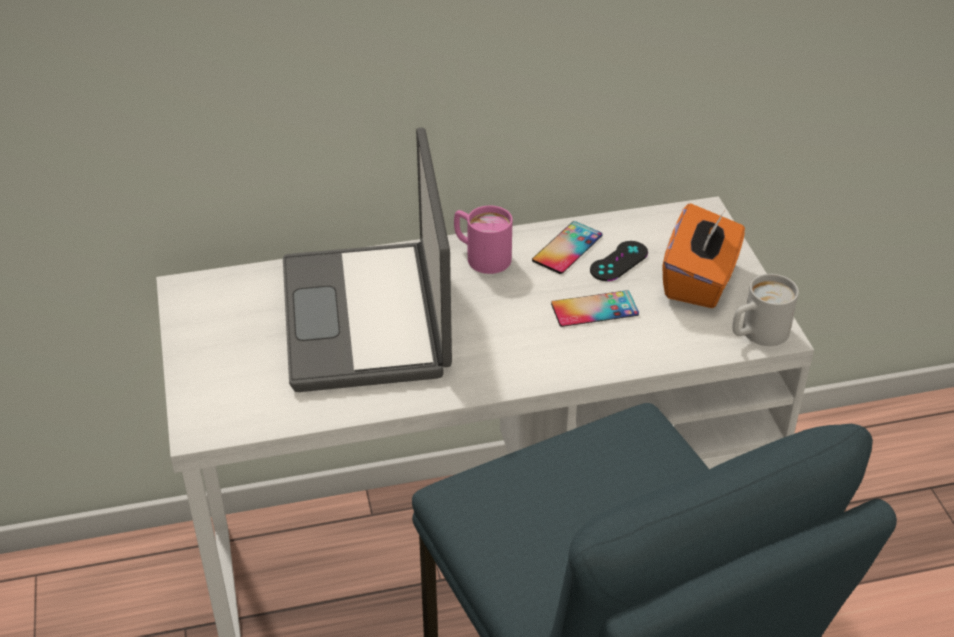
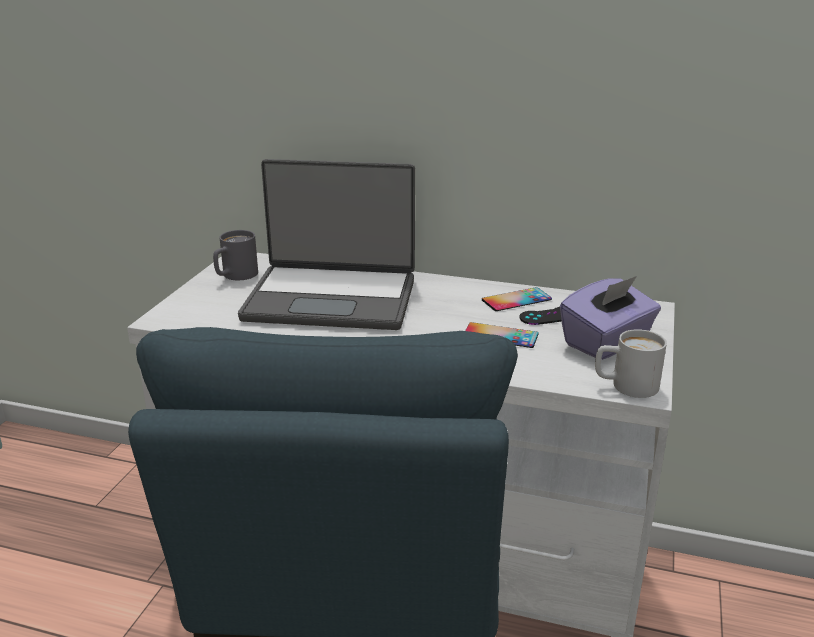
camera: 30 degrees right, 15 degrees down
laptop [283,128,452,392] -> laptop turned 105 degrees counterclockwise [238,159,415,330]
pink mug [454,206,513,274] -> none
orange tissue box [662,203,745,308] -> purple tissue box [560,276,661,360]
none -> grey mug [213,230,258,280]

